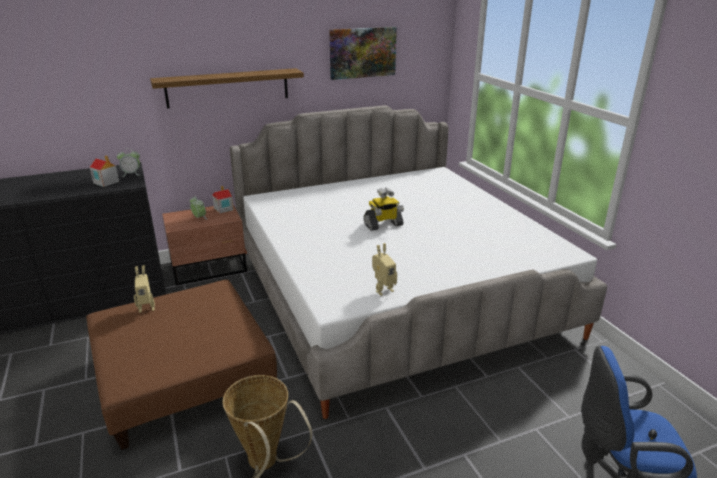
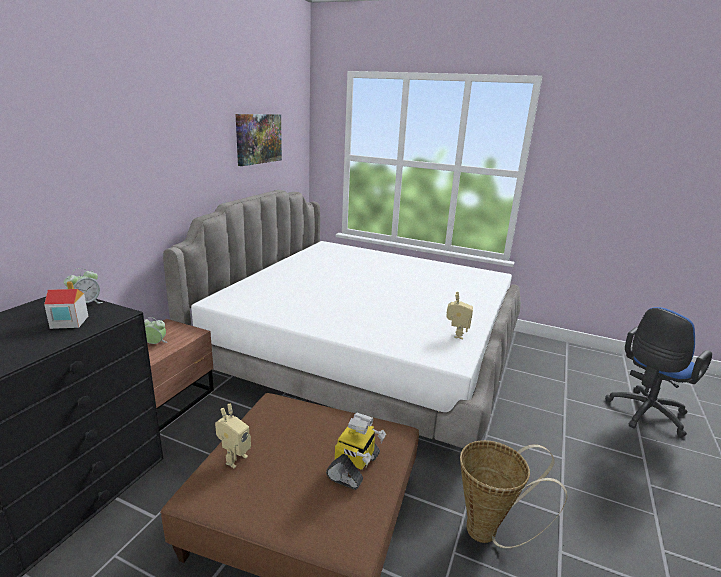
camera: 45 degrees left, 5 degrees down
shelf [150,68,304,108] -> none
toy house [212,186,233,213] -> none
toy robot [364,187,404,231] -> toy robot moved to [326,413,386,490]

